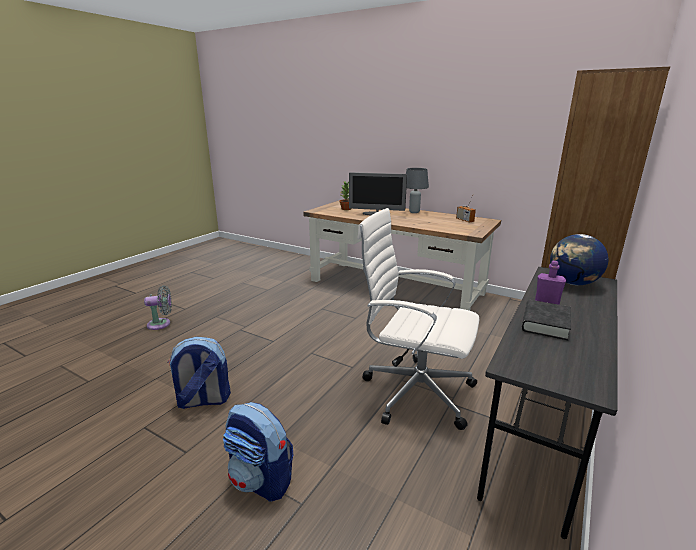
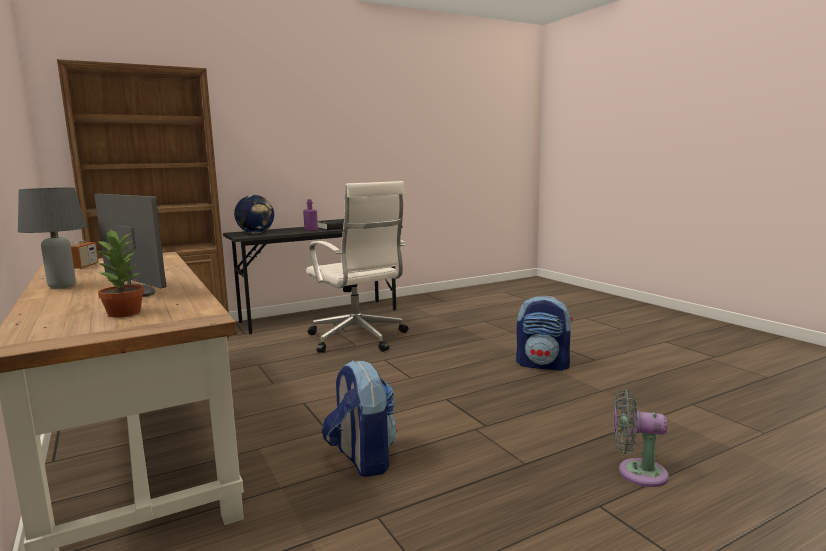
camera: 150 degrees left, 10 degrees down
backpack [223,402,293,502] -> backpack moved to [322,360,397,477]

